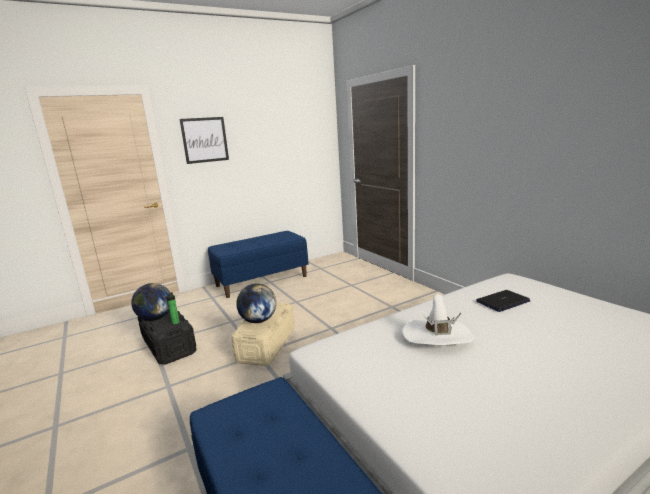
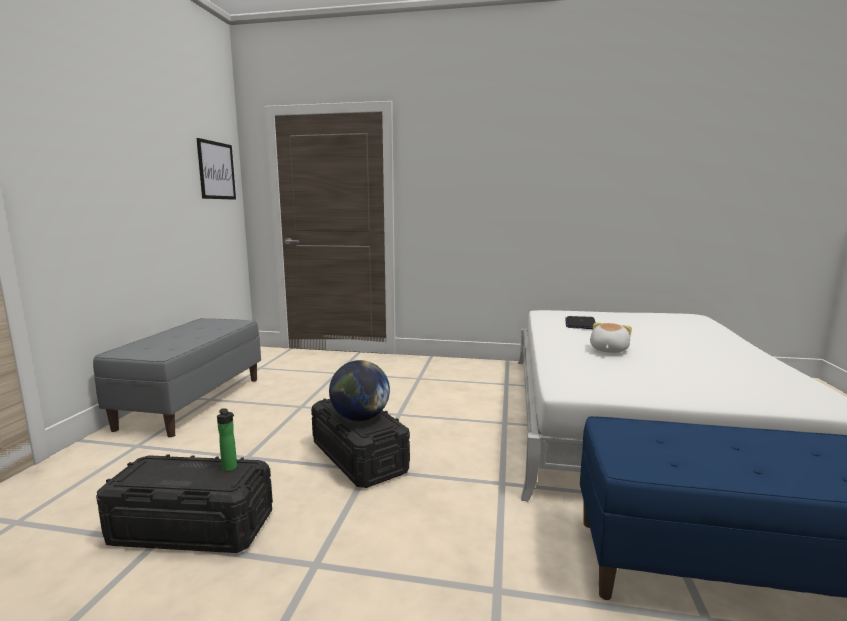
camera: 50 degrees left, 5 degrees down
globe [131,283,170,321] -> none
picture [179,117,229,164] -> picture moved to [197,138,236,200]
blue bench [208,231,308,298] -> grey bench [93,318,261,437]
beige storage box [231,302,294,366] -> black storage box [311,398,410,488]
white hat [402,294,474,345] -> plush toy [590,323,632,353]

